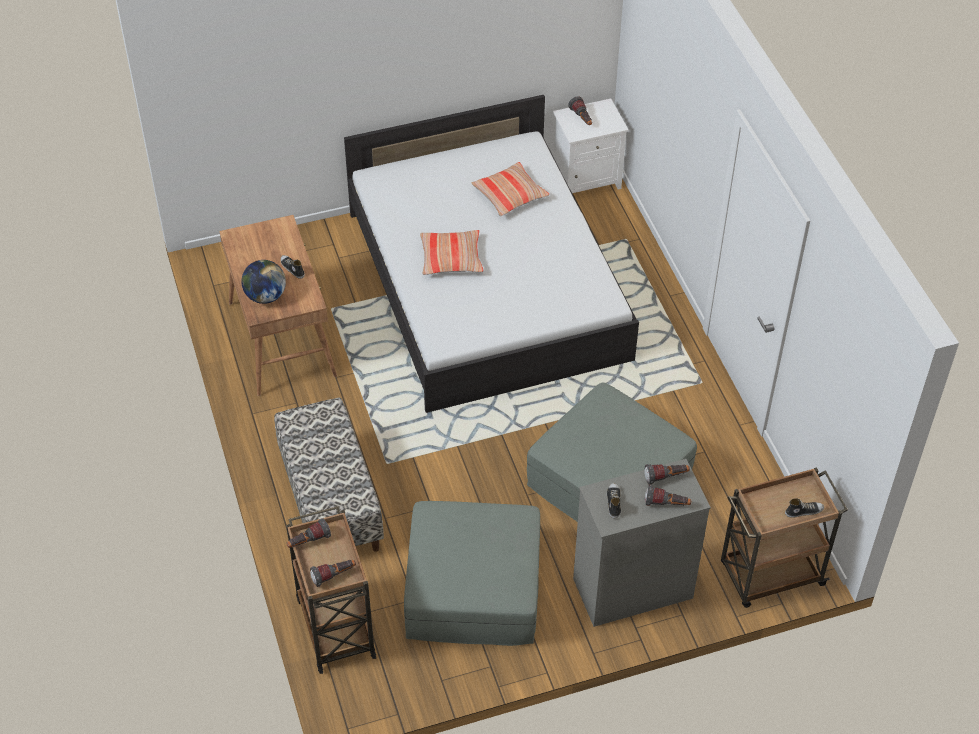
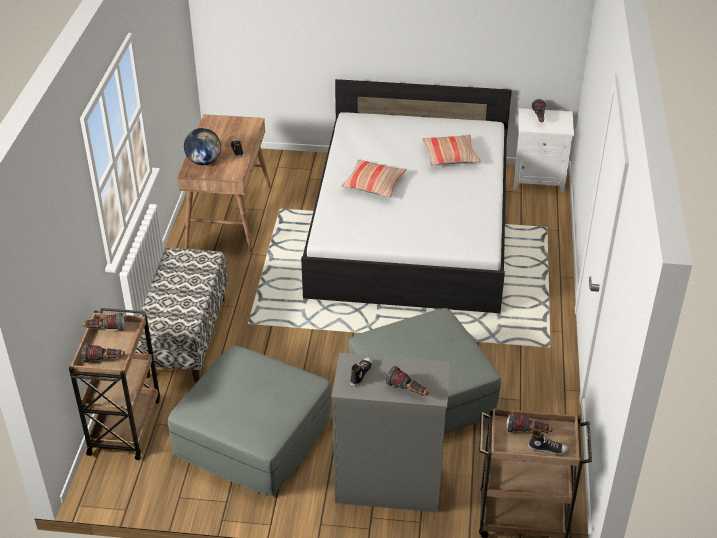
camera: 25 degrees right, 10 degrees down
flashlight [644,464,690,485] -> flashlight moved to [507,412,553,433]

